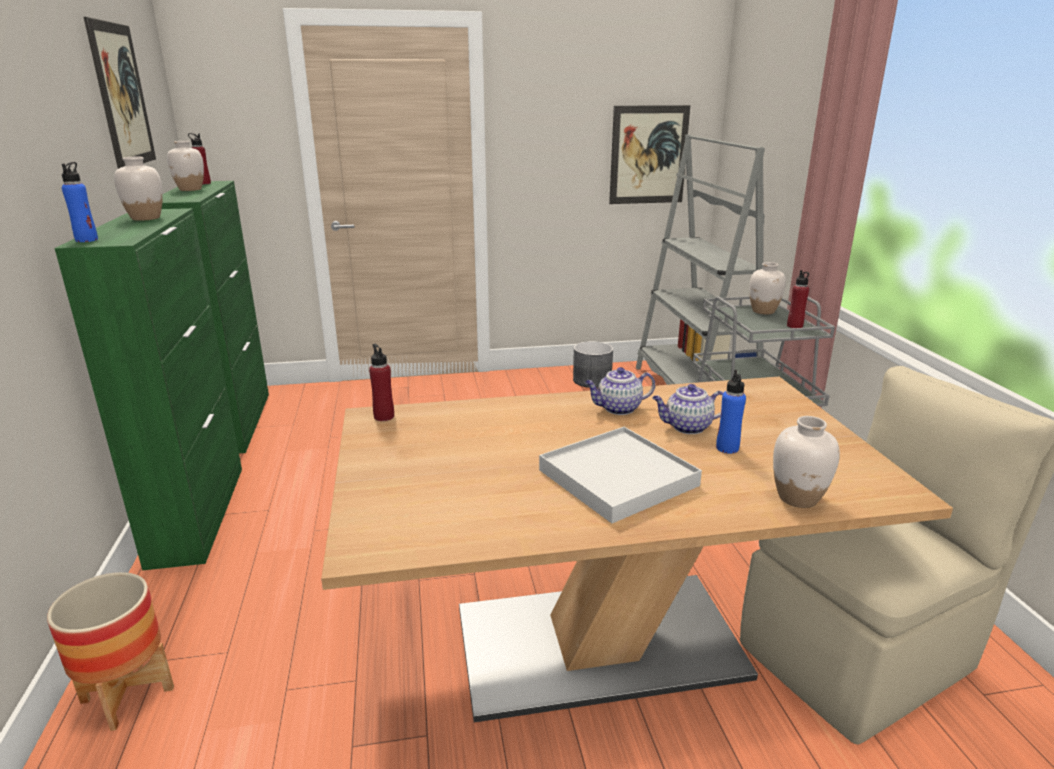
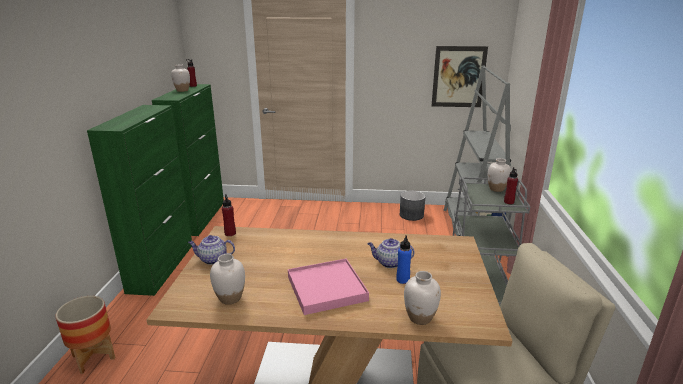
camera: 15 degrees right, 0 degrees up
blue bottle [62,162,98,242] -> none
picture [84,17,156,169] -> none
white vase [114,157,163,221] -> white vase moved to [210,254,245,305]
white tray [539,427,702,523] -> pink tray [288,259,369,315]
teapot [585,367,655,415] -> teapot moved to [188,235,235,265]

